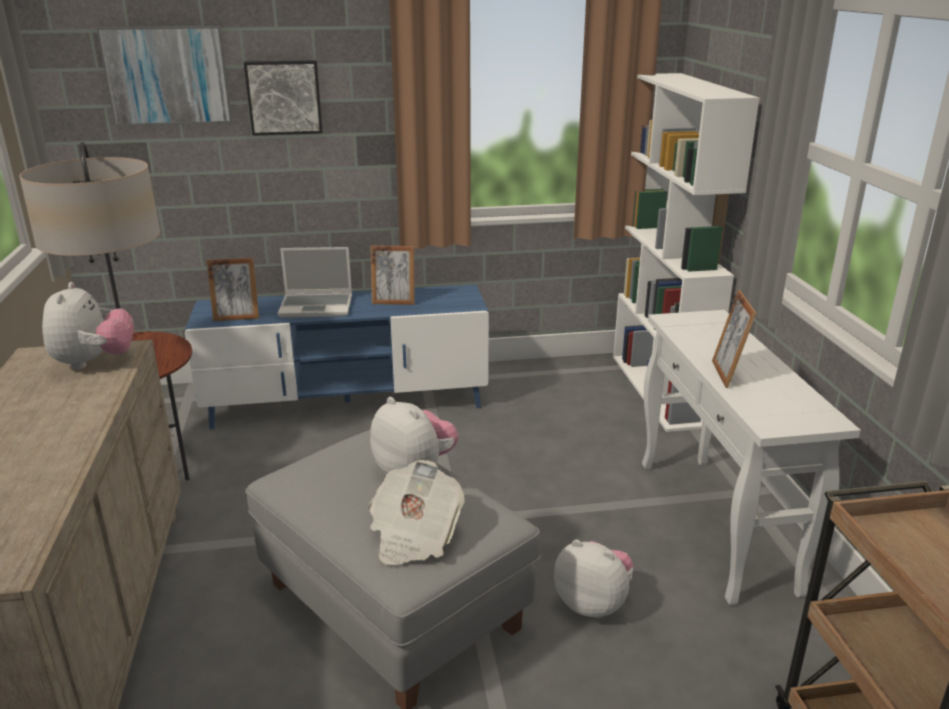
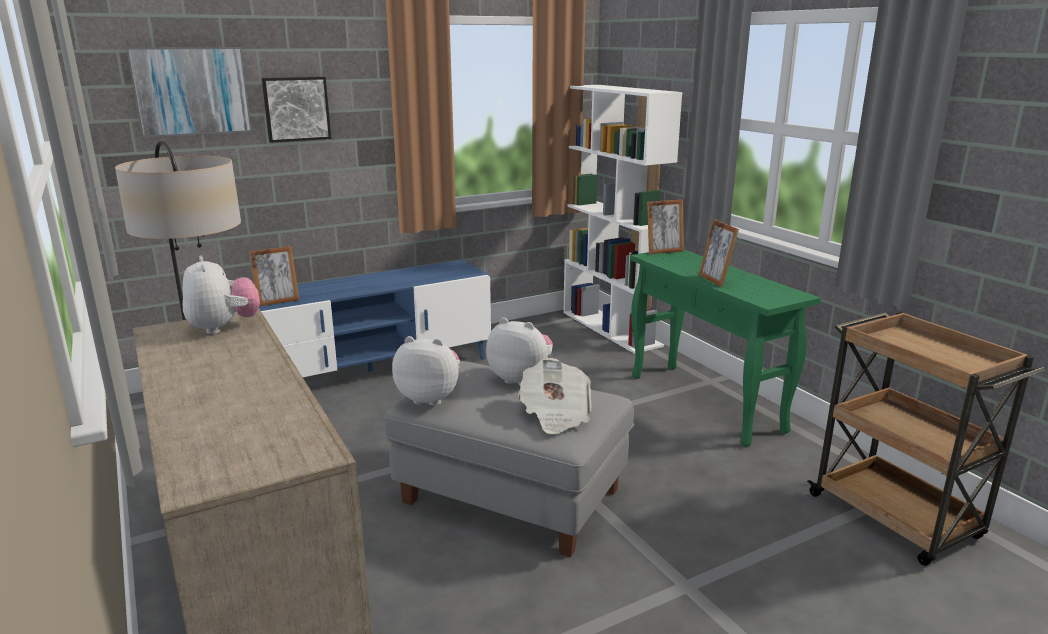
camera: 20 degrees left, 5 degrees down
laptop [277,247,352,318] -> none
picture frame [371,245,415,305] -> picture frame moved to [647,199,684,254]
plush toy [554,540,633,618] -> plush toy moved to [392,336,460,406]
white console table [642,310,861,606] -> green console table [630,250,821,447]

